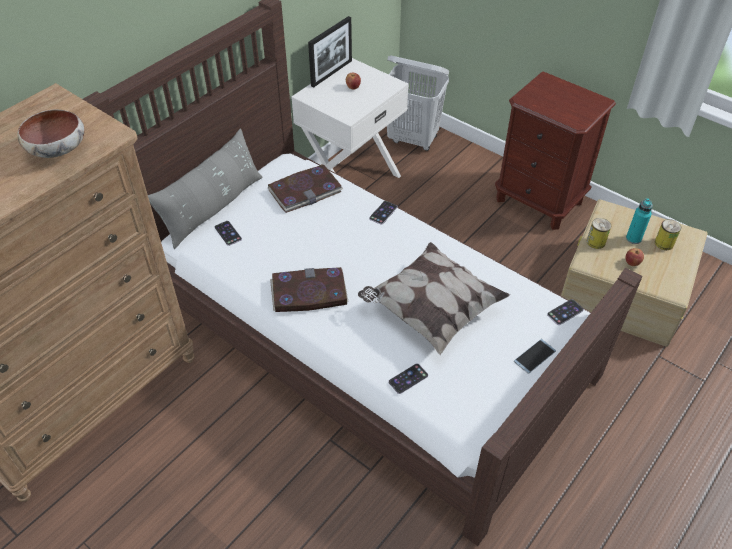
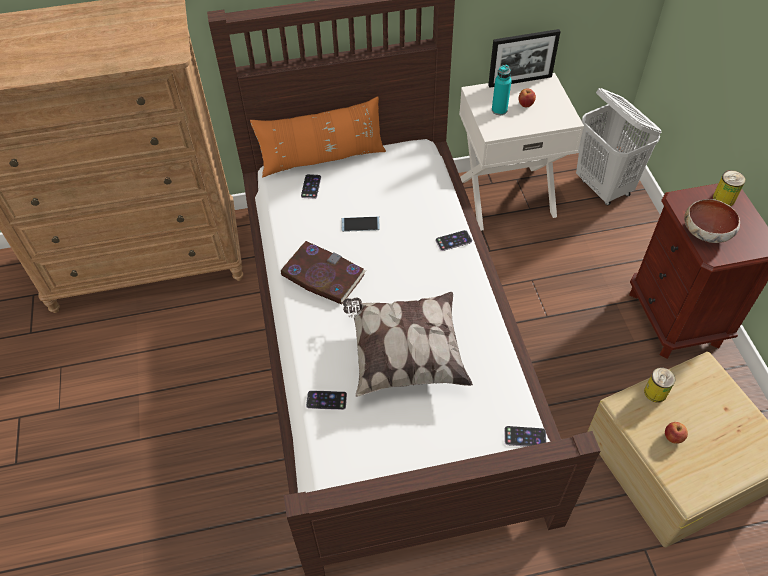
camera: 40 degrees right, 5 degrees up
bowl [17,110,85,158] -> bowl moved to [684,199,740,243]
grey pillow [148,129,263,249] -> orange pillow [250,97,386,177]
book [268,165,343,213] -> none
phone [514,339,556,373] -> phone moved to [342,217,380,232]
turquoise bottle [626,198,653,244] -> turquoise bottle moved to [492,65,512,115]
can [655,219,681,250] -> can moved to [713,170,746,206]

